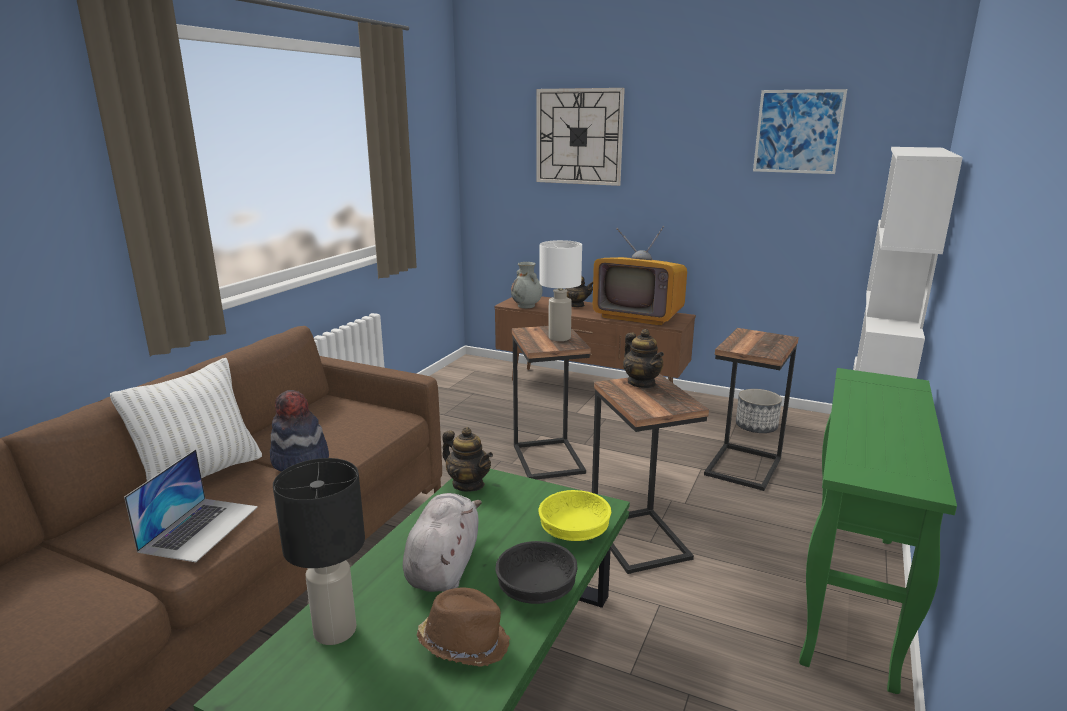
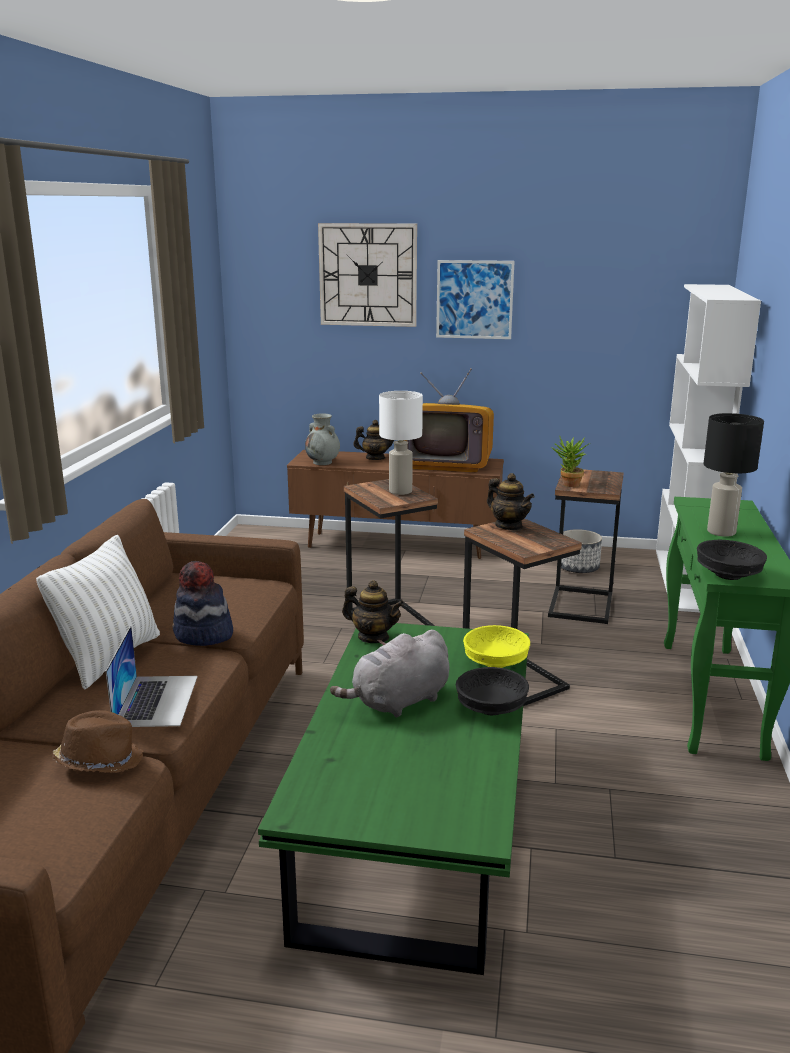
camera: 15 degrees left, 0 degrees up
black table lamp [273,458,365,645] -> black table lamp moved to [703,413,764,537]
grey plush toy [403,493,482,592] -> grey plush toy turned 120 degrees counterclockwise [330,630,449,718]
brown hat [417,587,511,667] -> brown hat moved to [52,710,144,773]
picture [753,89,847,174] -> picture moved to [436,260,515,339]
none -> potted plant [551,435,591,487]
none -> black bowl [697,540,767,580]

